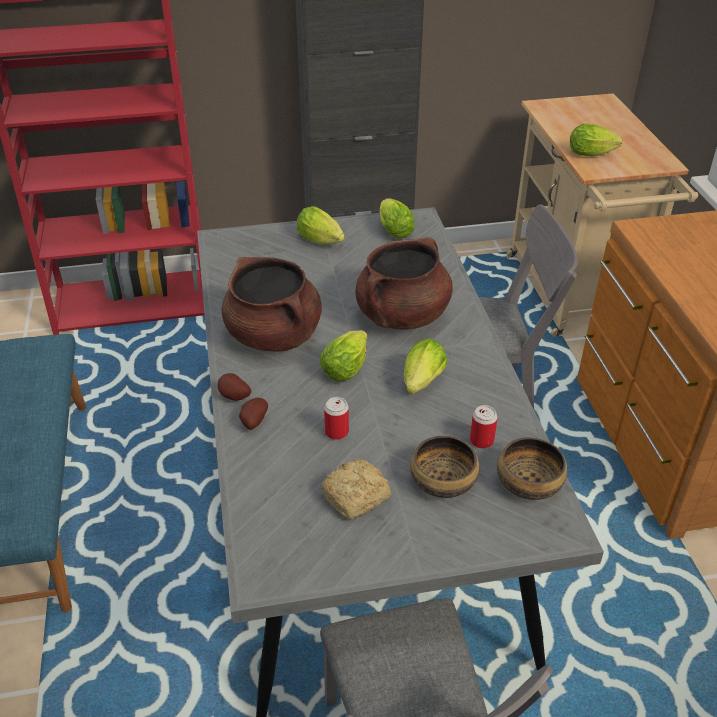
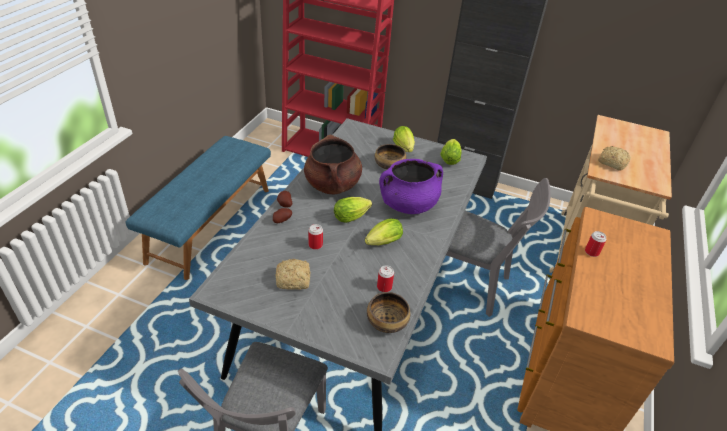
camera: 30 degrees right, 0 degrees up
brown cooking pot [355,237,453,330] -> purple cooking pot [379,159,443,214]
bowl [410,435,479,498] -> bowl moved to [375,144,406,170]
lettuce [570,124,622,156] -> bread [598,146,631,171]
none -> can [585,231,606,257]

